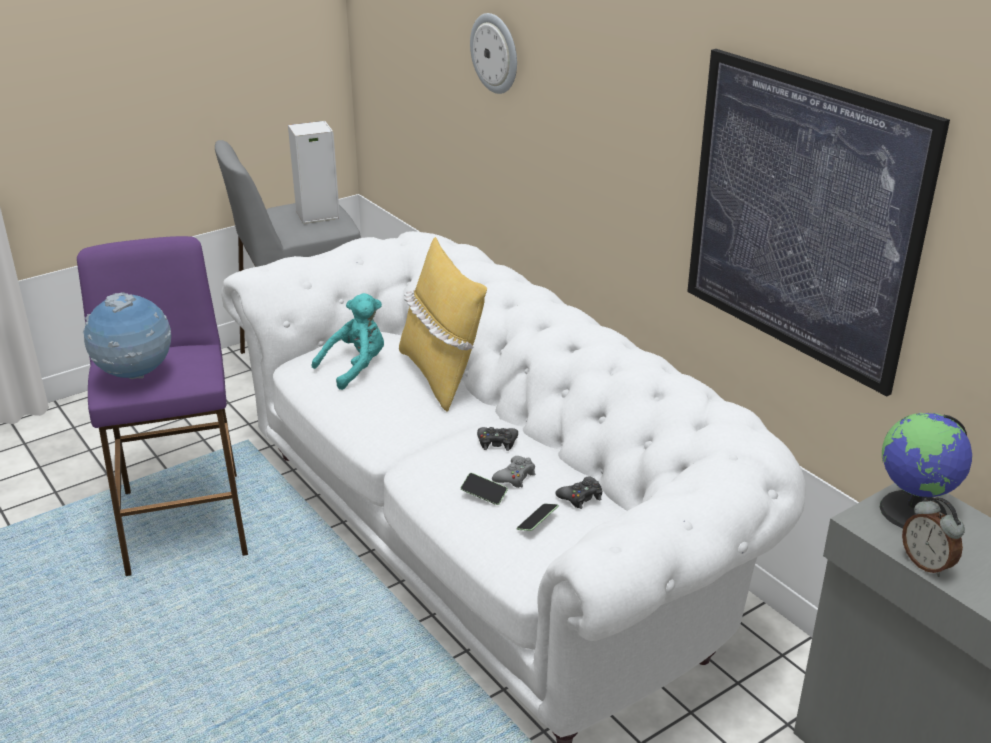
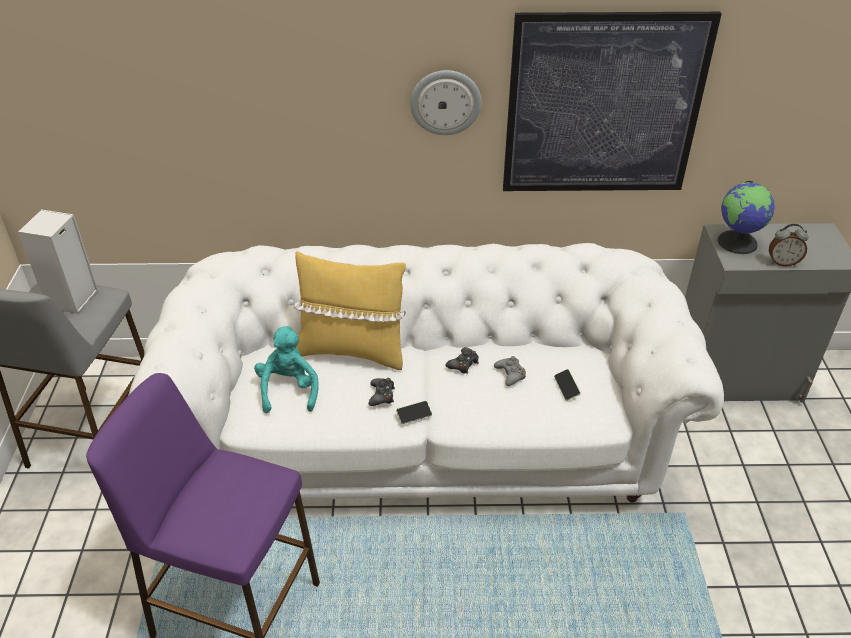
camera: 55 degrees left, 10 degrees up
globe [83,292,171,379] -> none
phone [461,473,508,505] -> phone moved to [396,401,432,424]
wall clock [470,13,517,94] -> wall clock moved to [410,70,481,135]
black game controller [555,476,602,509] -> black game controller moved to [369,378,395,406]

